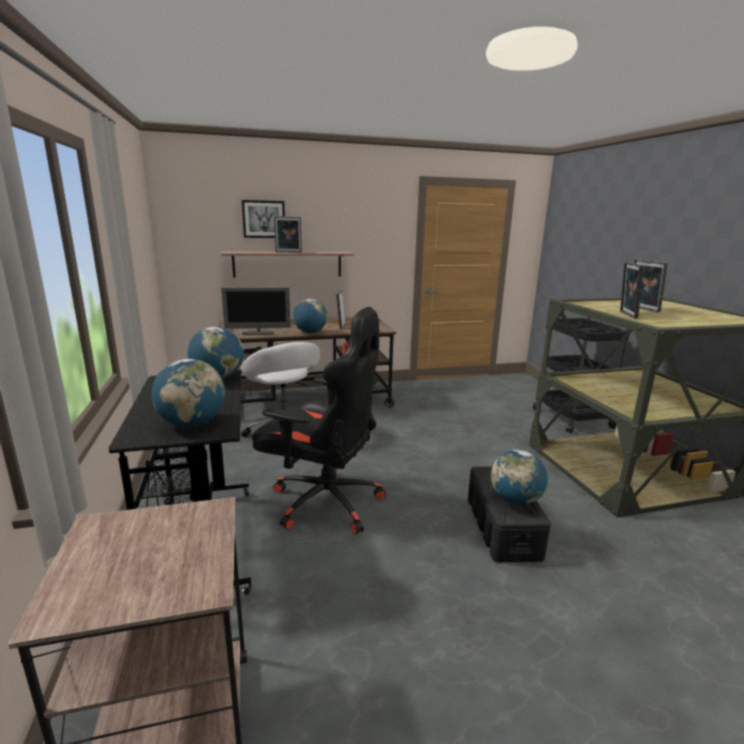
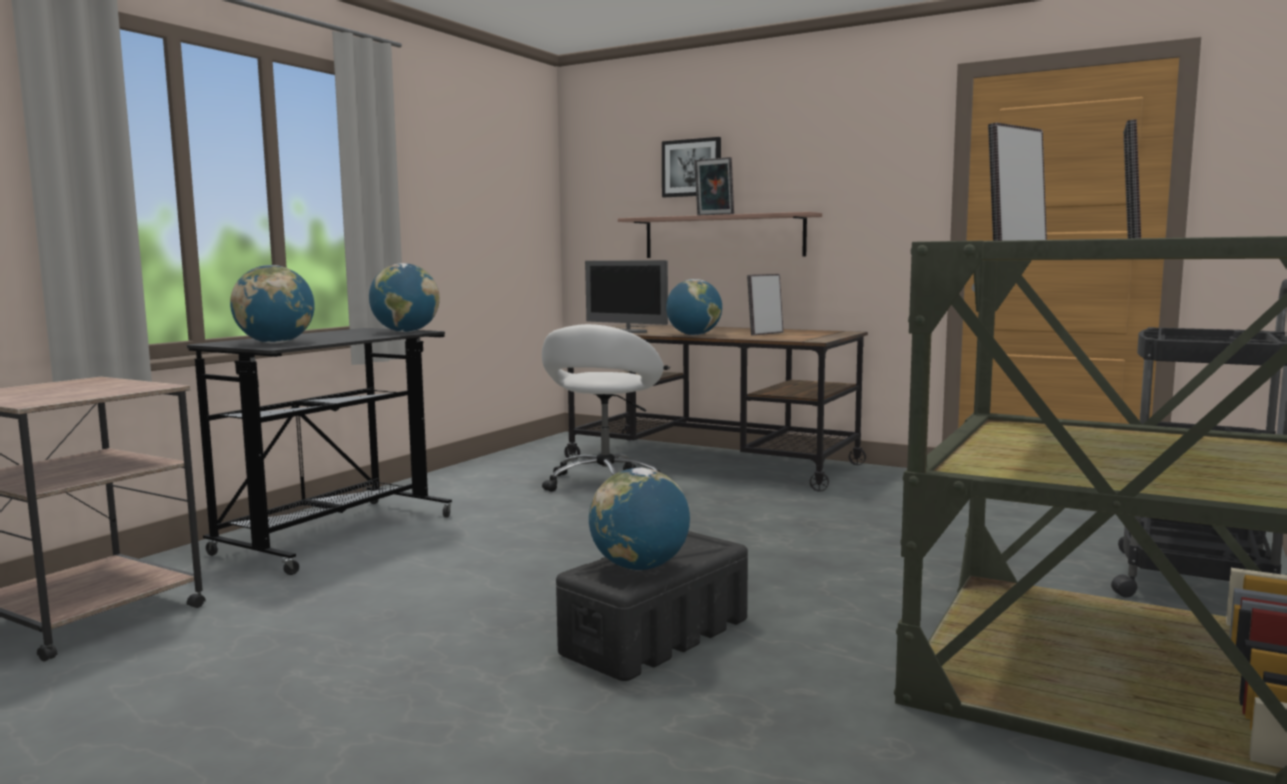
camera: 45 degrees right, 10 degrees down
black office chair [252,307,386,534] -> none

